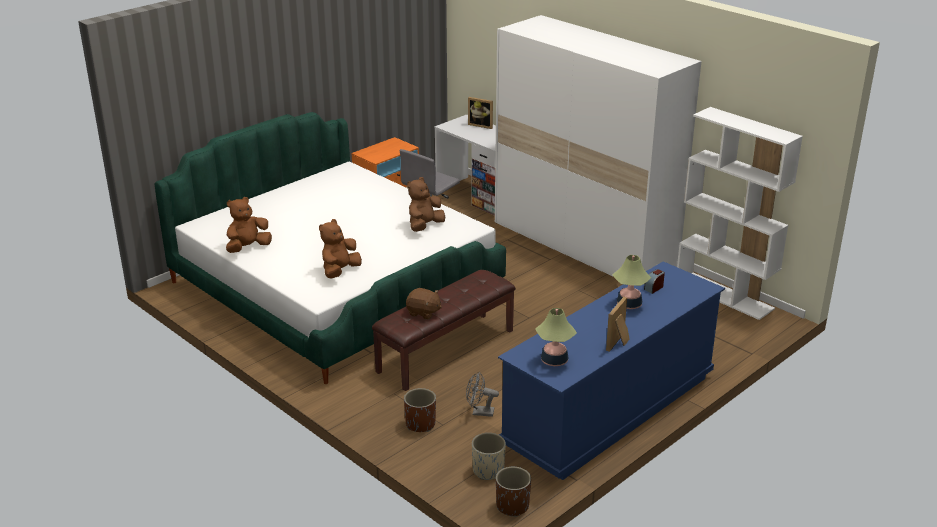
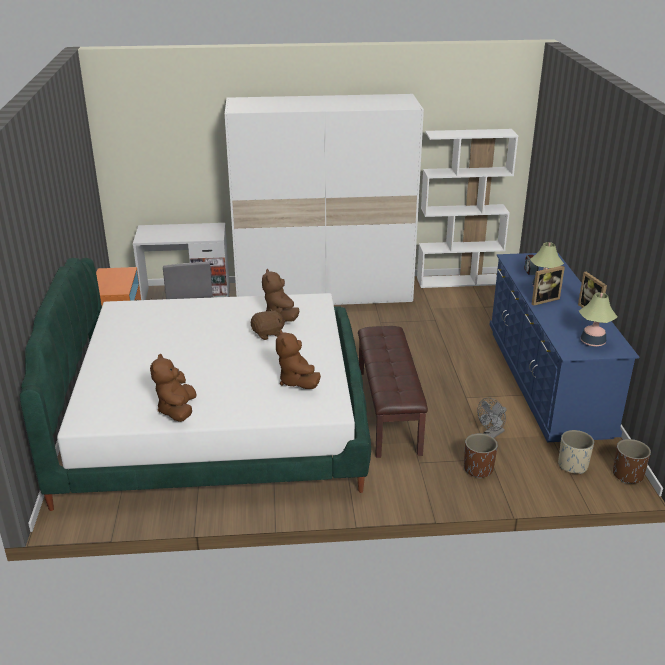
camera: 50 degrees left, 0 degrees up
brown plush toy [406,288,442,320] -> brown plush toy moved to [251,309,285,340]
picture frame [468,97,493,129] -> picture frame moved to [532,266,565,306]

